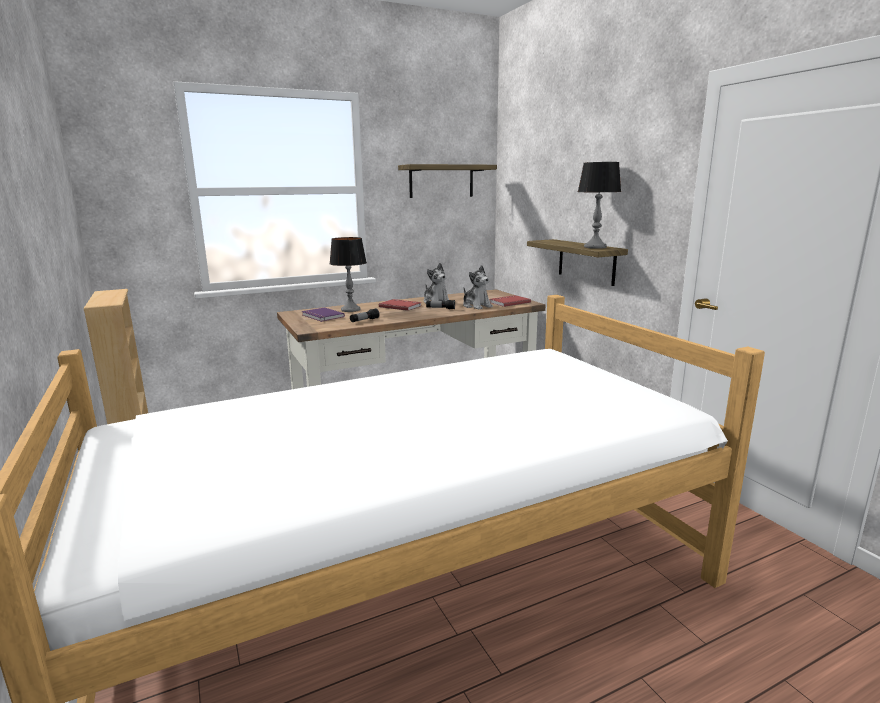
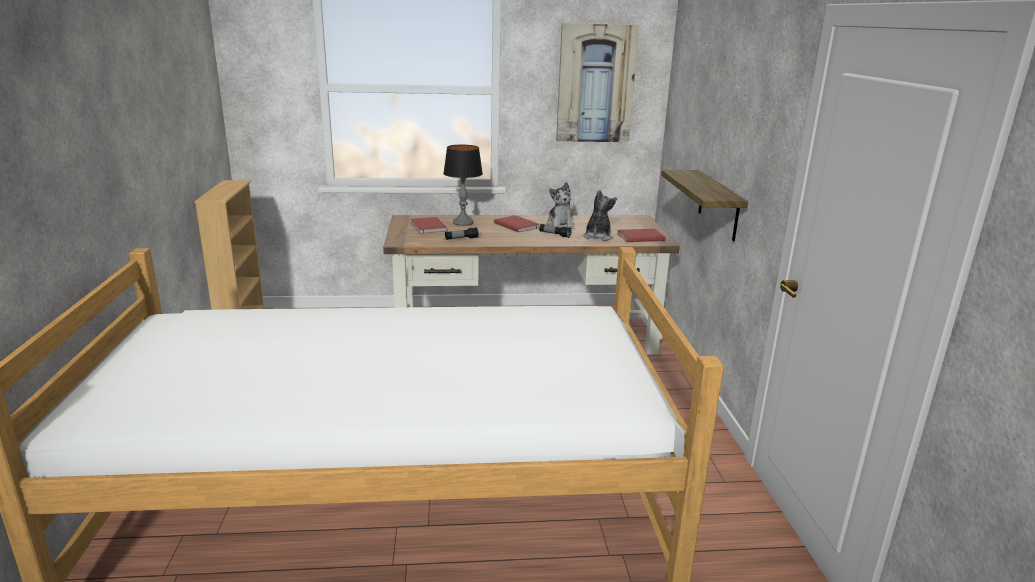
camera: 20 degrees right, 5 degrees up
purple book [302,307,345,322] -> red book [411,217,447,234]
shelf [398,164,497,198] -> picture [556,23,639,142]
plush toy [463,265,493,309] -> plush toy turned 150 degrees counterclockwise [583,189,617,241]
table lamp [578,162,621,249] -> none

